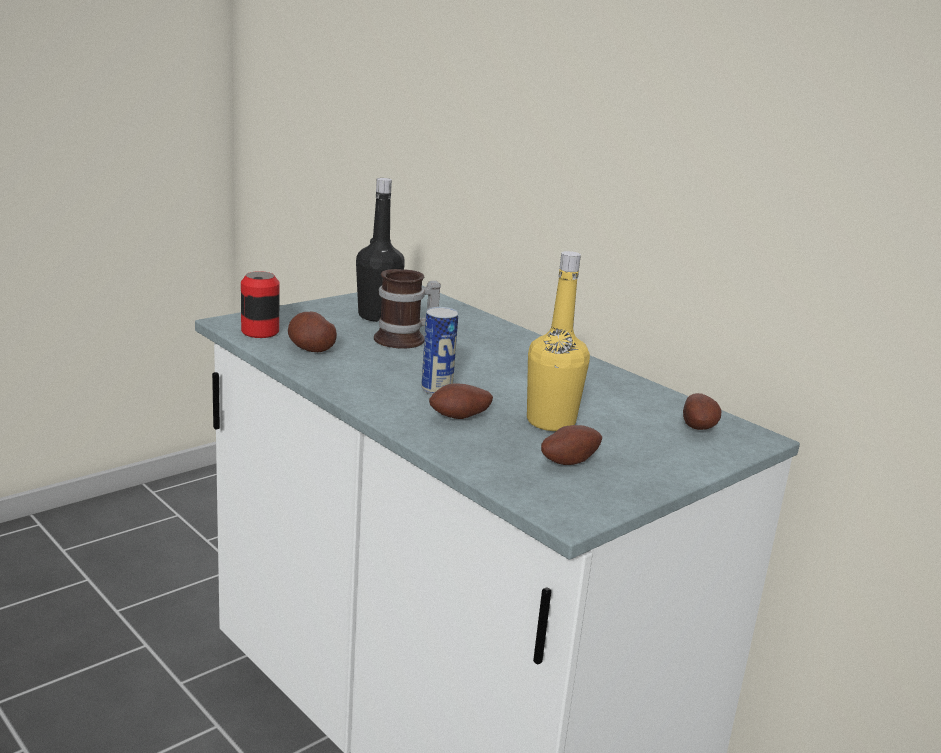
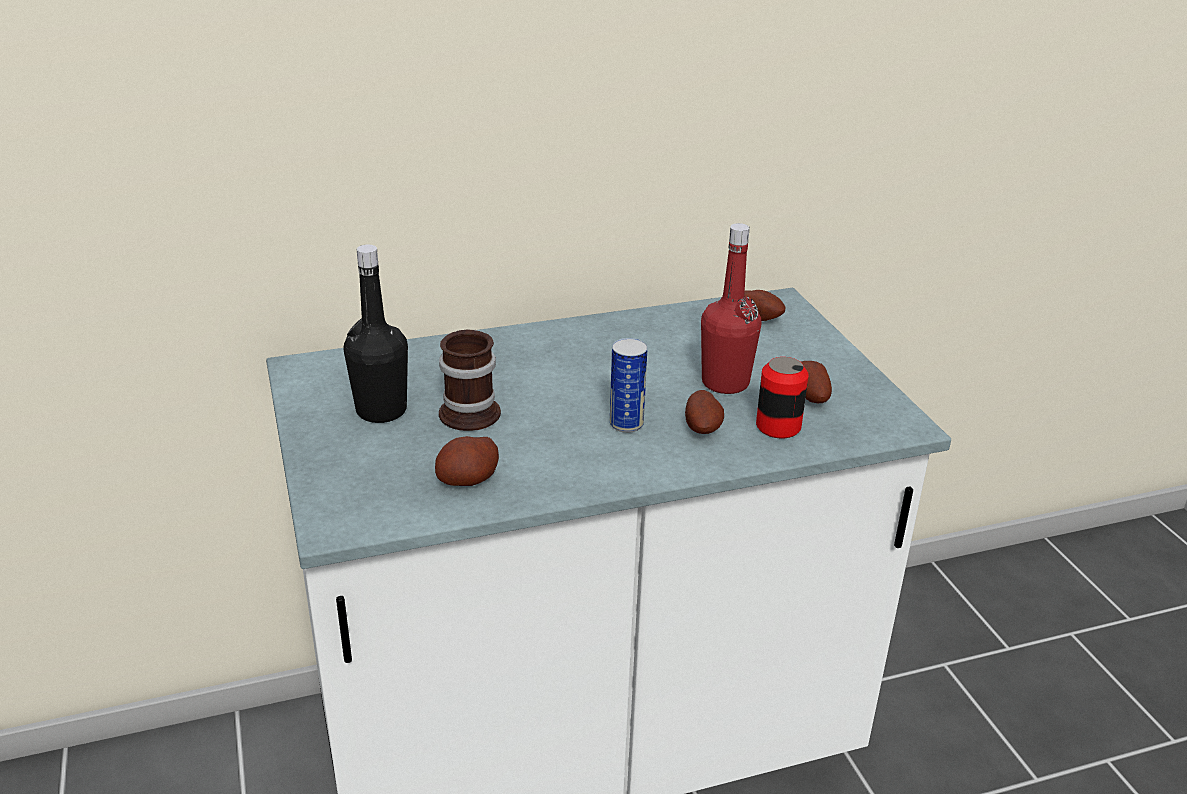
camera: 65 degrees left, 10 degrees up
can [241,271,280,338] -> can moved to [756,357,809,439]
yellow bottle [527,251,590,431] -> red bottle [701,223,762,394]

